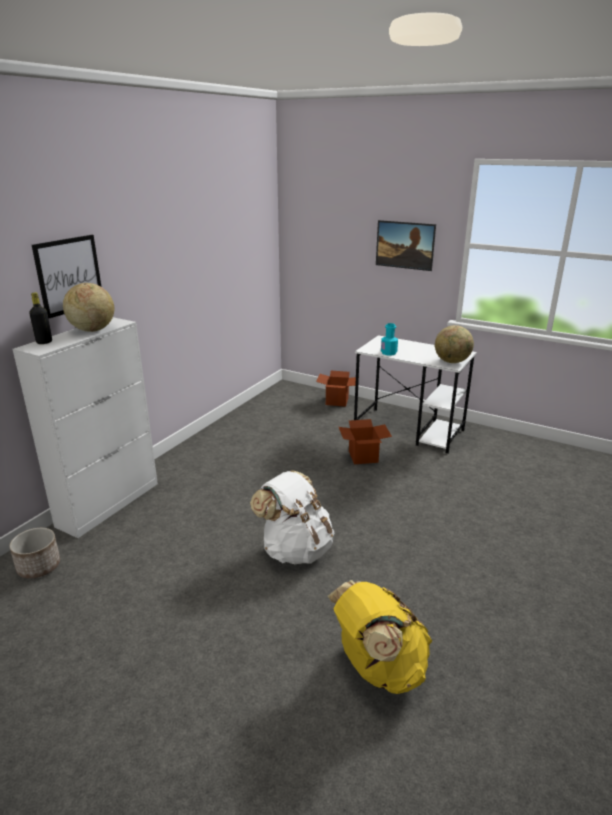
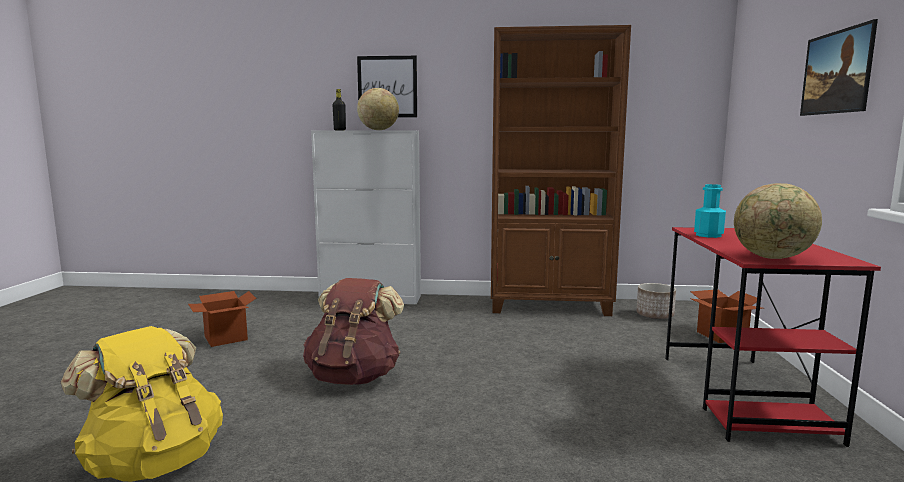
camera: 65 degrees right, 15 degrees down
planter [9,528,60,578] -> planter moved to [636,283,676,319]
white backpack [250,470,335,564] -> brown backpack [303,278,404,385]
cardboard box [339,419,392,464] -> cardboard box moved to [188,291,256,347]
white desk [354,335,477,454] -> red desk [665,227,881,447]
none -> brown bookcase [491,25,631,316]

